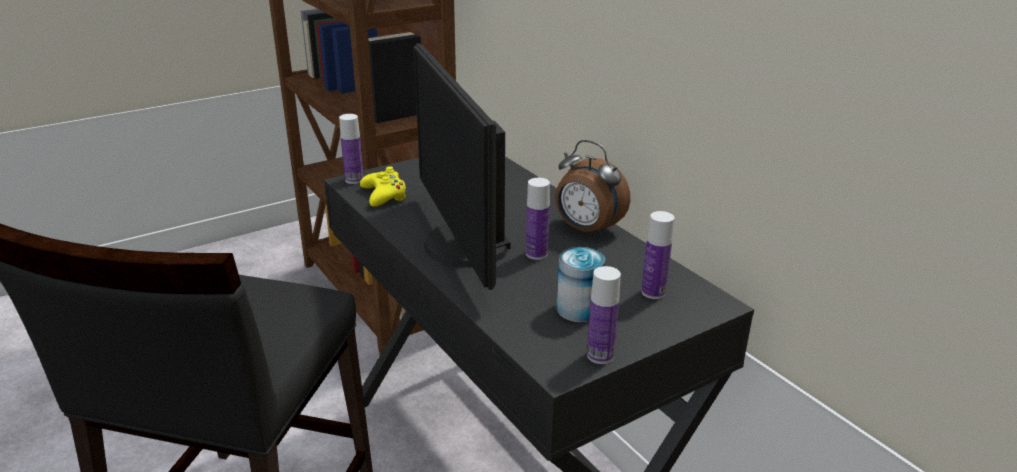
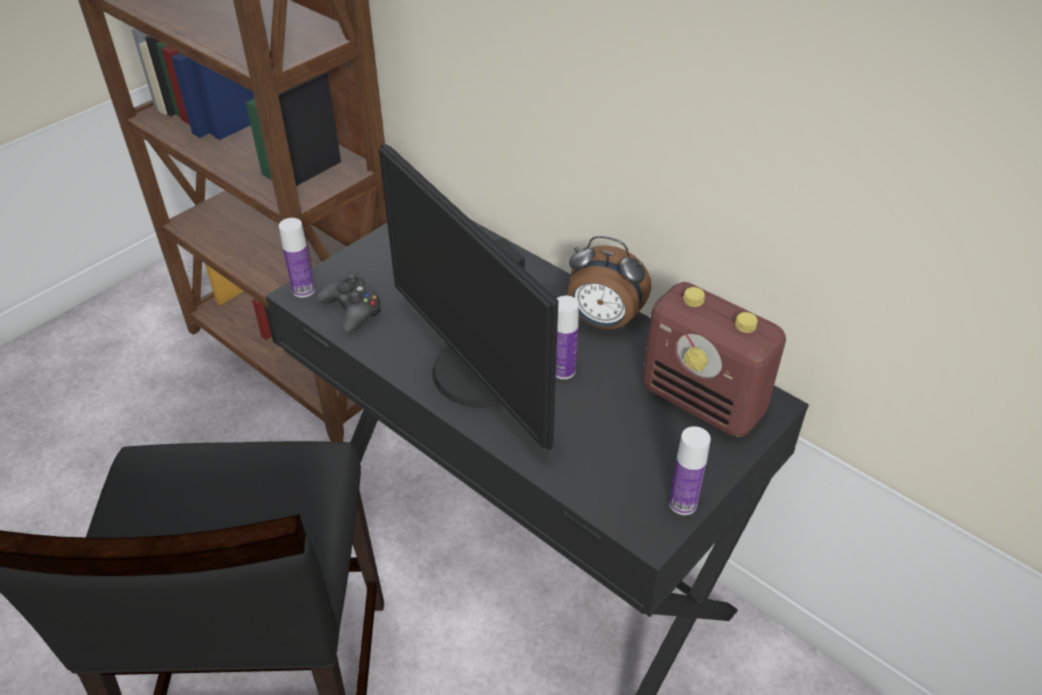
camera: 15 degrees left, 15 degrees up
yellow game controller [360,166,408,207] -> black game controller [317,273,383,333]
can [557,247,605,322] -> none
bottle [642,211,674,299] -> radio [643,282,786,437]

